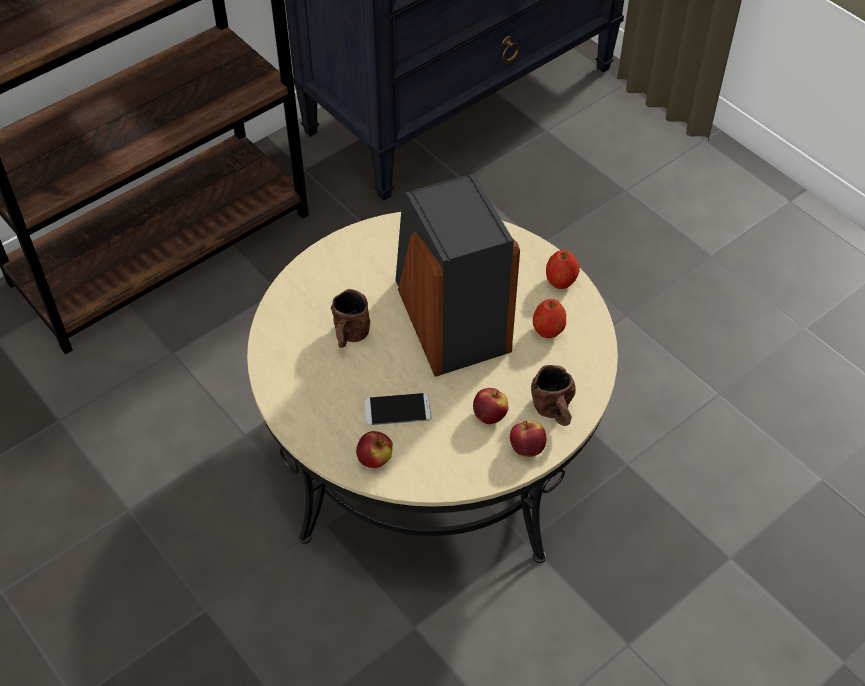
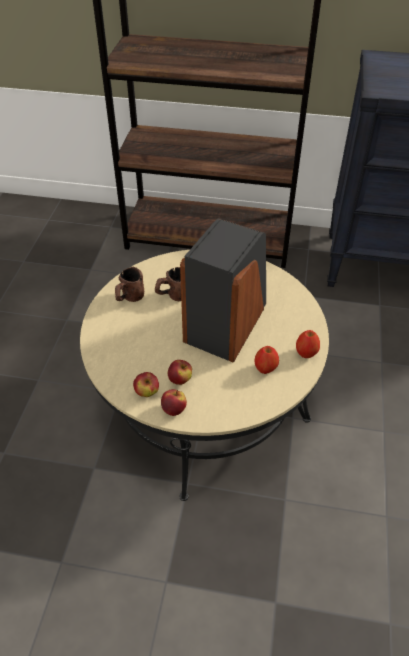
camera: 50 degrees right, 5 degrees down
apple [356,431,393,468] -> apple moved to [133,372,159,397]
phone [365,393,432,426] -> none
brown mug [531,365,576,426] -> brown mug moved to [115,266,144,302]

